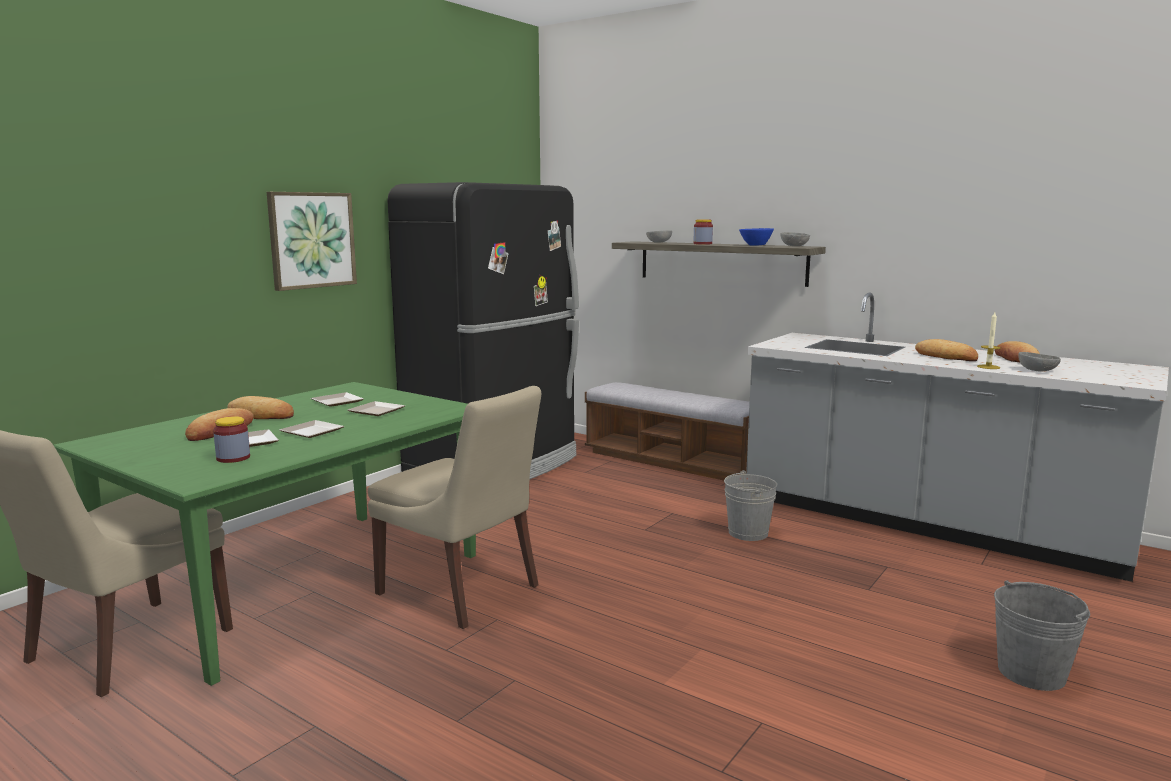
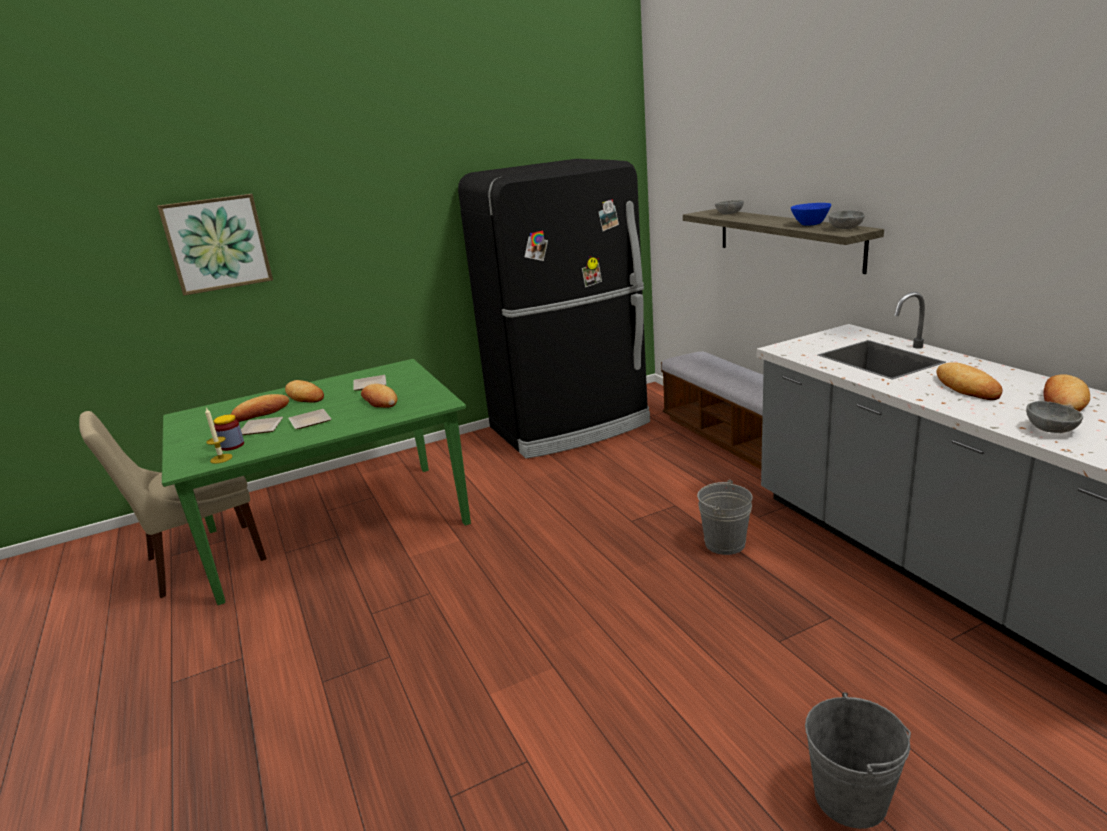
camera: 30 degrees right, 10 degrees up
picture [267,192,357,291] -> picture moved to [157,194,273,296]
plate [347,401,405,416] -> bread [361,384,397,408]
beige chair [368,386,541,629] -> none
jar [693,220,713,245] -> none
candle [977,312,1001,369] -> candle moved to [205,408,232,464]

